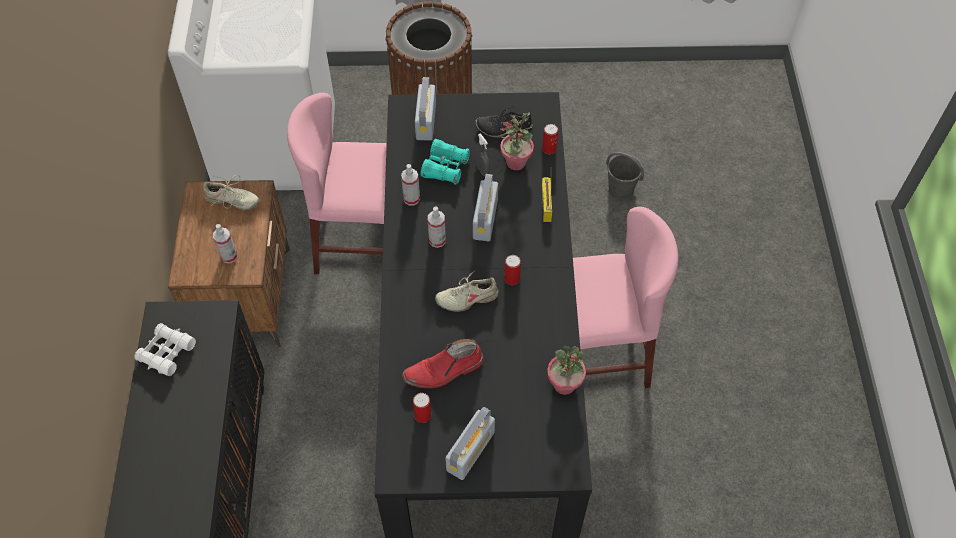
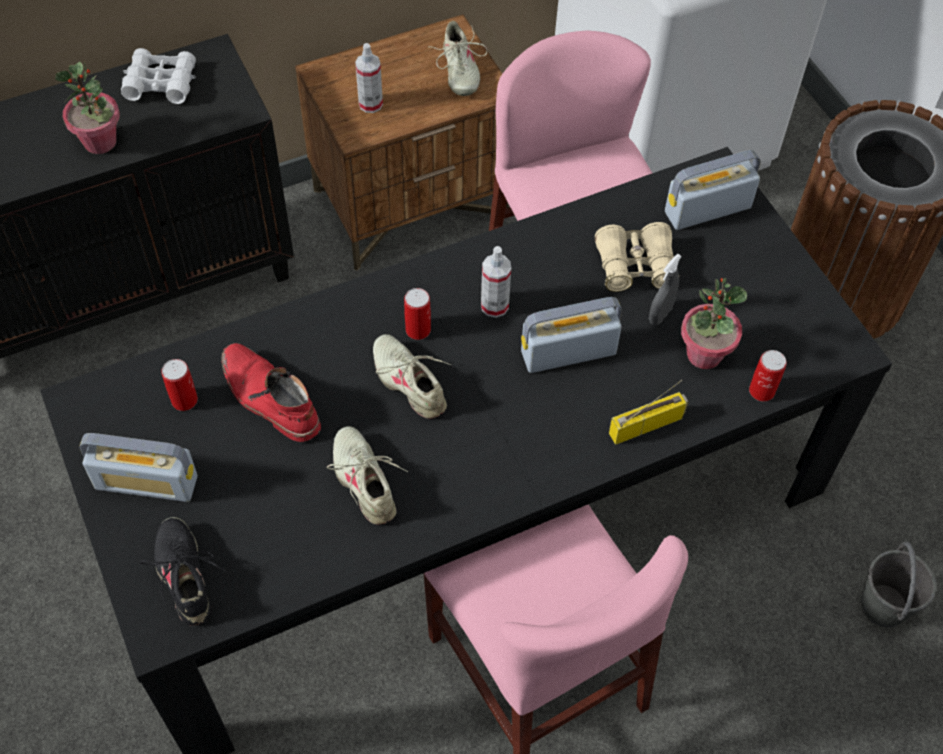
camera: 65 degrees right, 0 degrees up
spray bottle [401,164,420,205] -> none
turquoise binoculars [421,139,470,185] -> beige binoculars [595,222,674,292]
black shoe [475,105,533,138] -> black shoe moved to [140,517,226,625]
can [504,255,521,285] -> can moved to [404,288,431,340]
potted plant [547,346,586,395] -> potted plant moved to [55,61,120,154]
none -> beige shoe [326,426,408,525]

